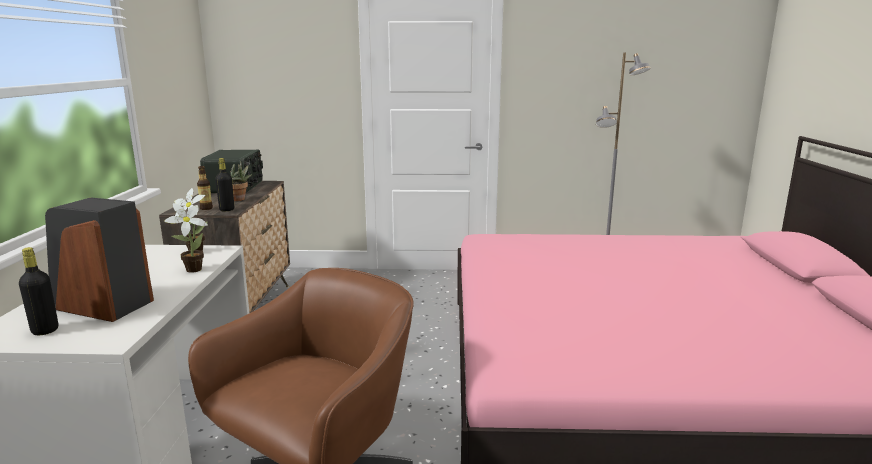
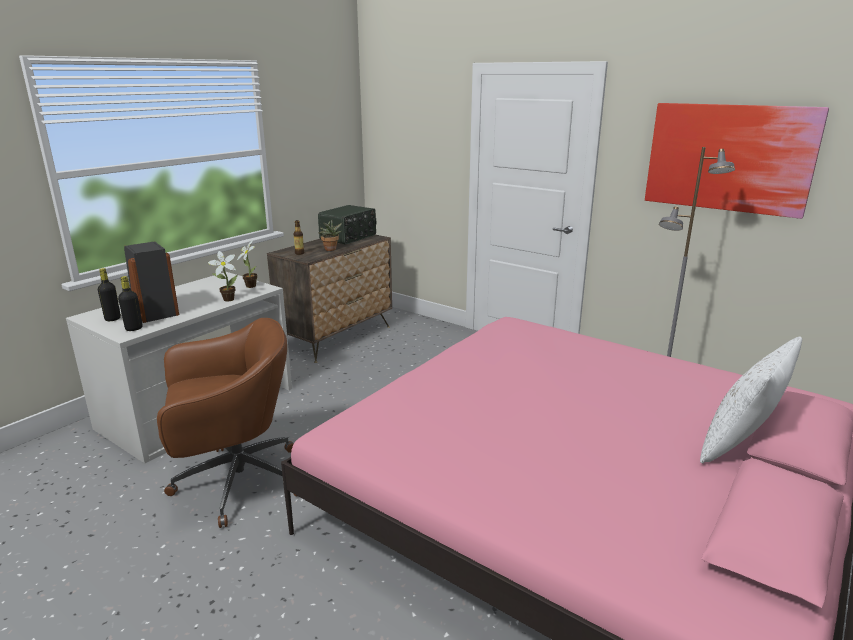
camera: 35 degrees right, 5 degrees up
black bottle [215,158,234,211] -> black bottle moved to [118,276,143,331]
none -> picture [645,103,829,219]
none -> white pillow [700,336,802,463]

